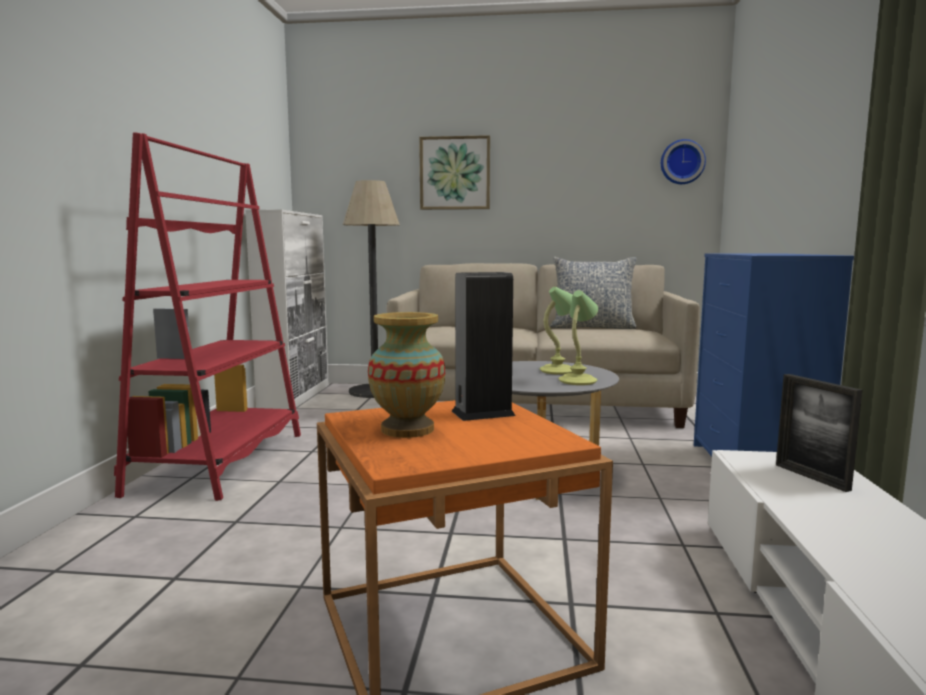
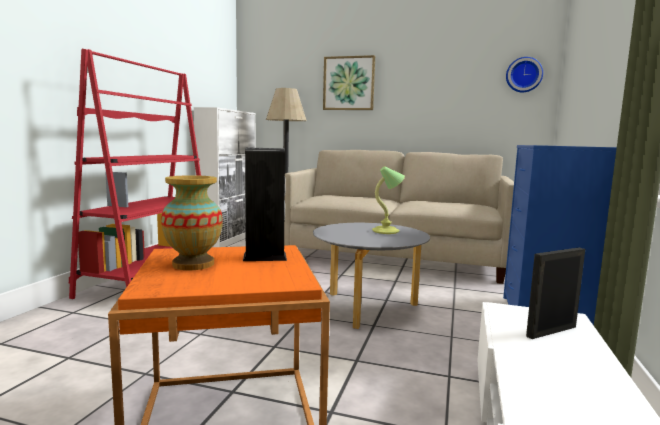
camera: 10 degrees right, 0 degrees up
pillow [550,257,637,329] -> none
table lamp [558,290,598,385] -> none
picture frame [776,374,862,492] -> picture frame turned 75 degrees clockwise [526,248,585,339]

